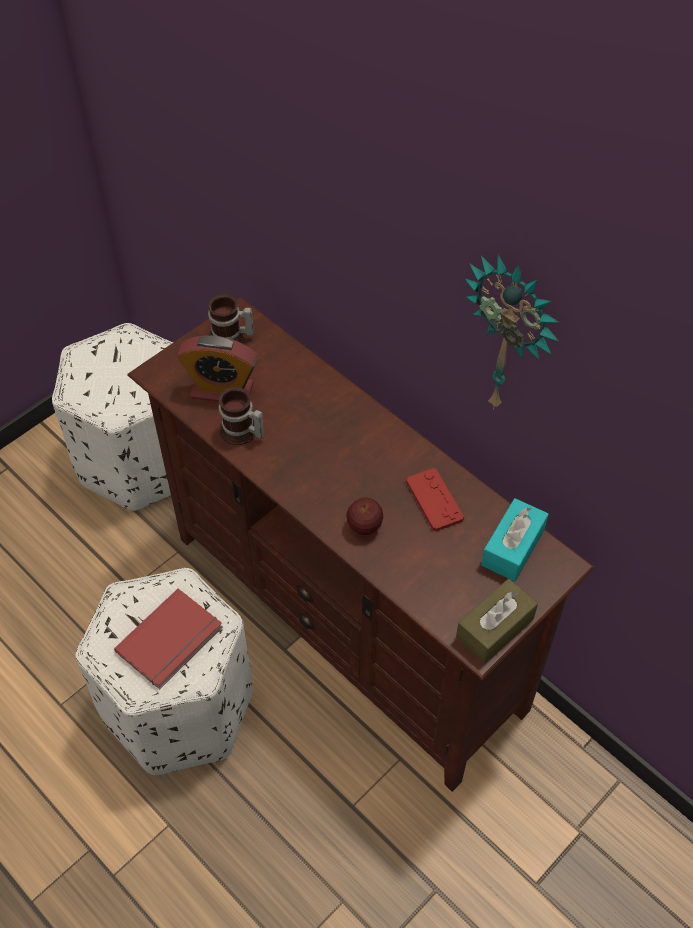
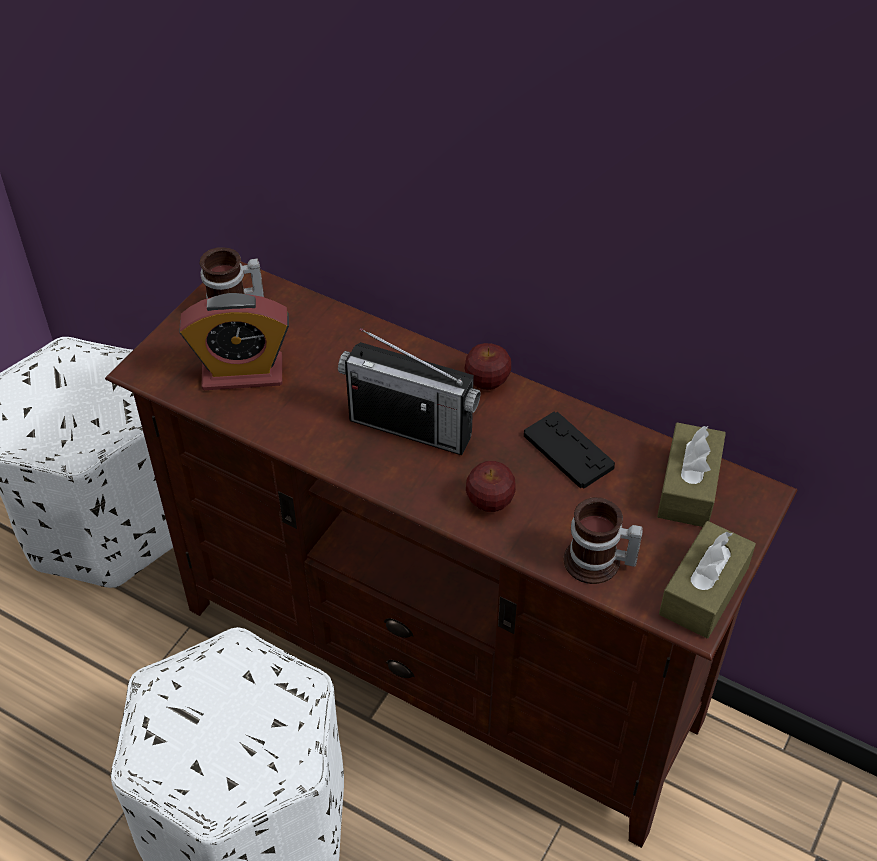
camera: 15 degrees left, 5 degrees down
red book [114,588,222,689] -> none
mug [219,387,264,445] -> mug moved to [564,497,643,584]
red game controller [406,468,464,532] -> black game controller [524,411,615,489]
wall clock [465,255,559,410] -> none
turquoise tissue box [481,498,549,581] -> brown tissue box [657,422,726,527]
none -> radio [338,328,481,455]
none -> apple [464,343,511,390]

